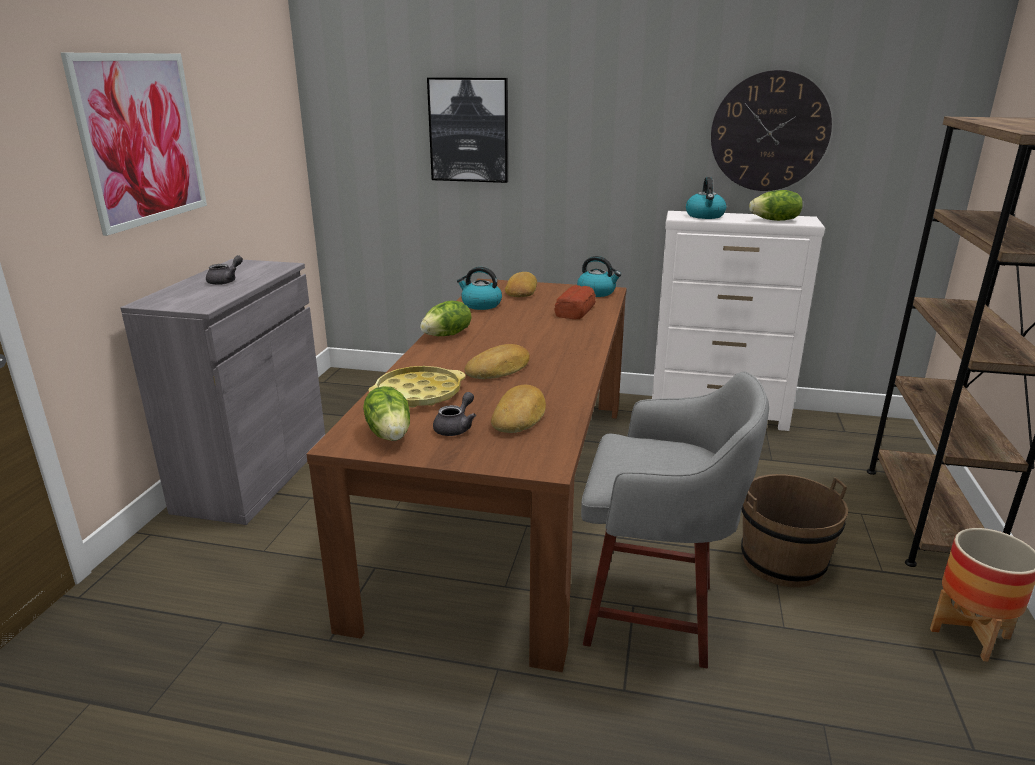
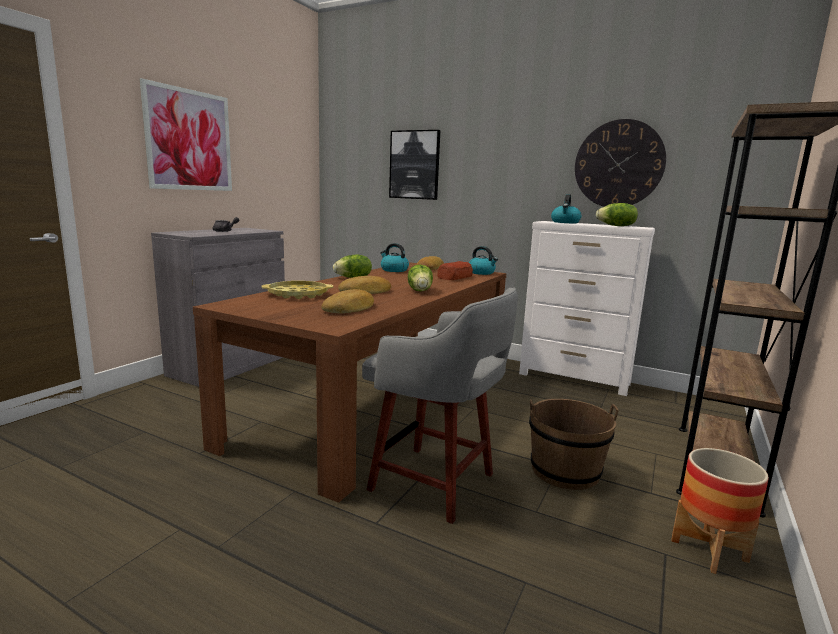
camera: 15 degrees right, 10 degrees down
lettuce [363,386,410,441] -> lettuce moved to [408,265,433,291]
grey teapot [433,392,476,436] -> none

